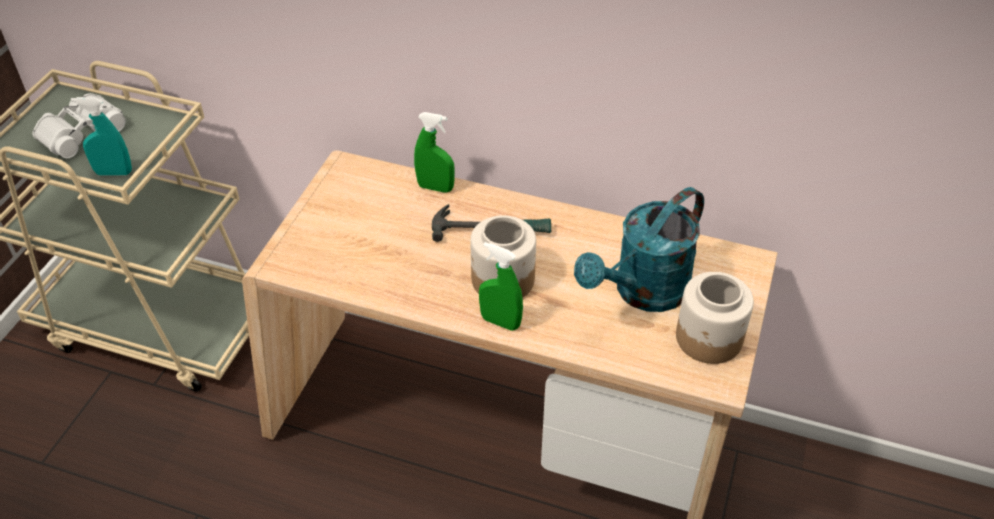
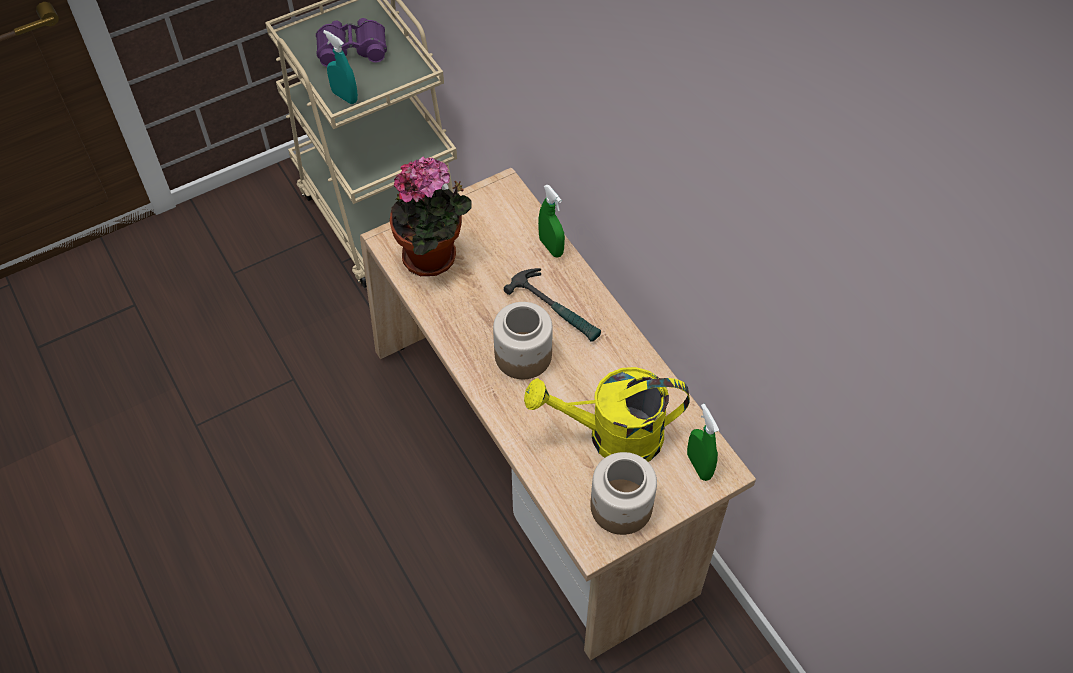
camera: 40 degrees right, 10 degrees up
white binoculars [33,93,126,158] -> purple binoculars [316,18,387,67]
green spray bottle [479,242,523,331] -> green spray bottle moved to [687,404,719,481]
turquoise watering can [574,187,704,312] -> yellow watering can [524,367,690,462]
none -> potted plant [390,156,472,276]

